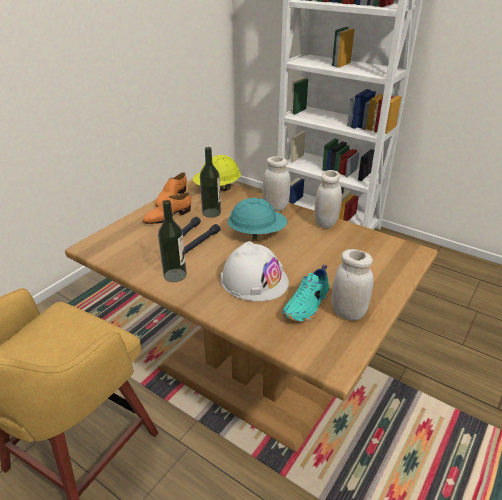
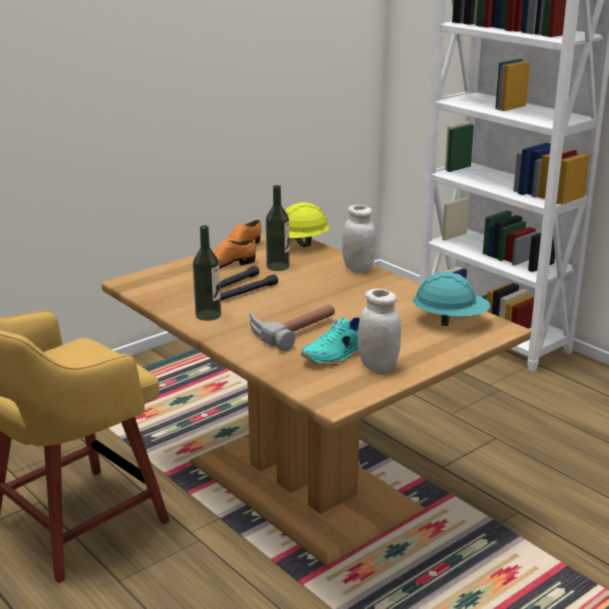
camera: 15 degrees right, 10 degrees down
white hard hat [221,241,289,301] -> hammer [250,304,335,351]
turquoise hard hat [227,198,287,240] -> turquoise hard hat moved to [413,272,491,326]
white jar [314,170,342,229] -> none

